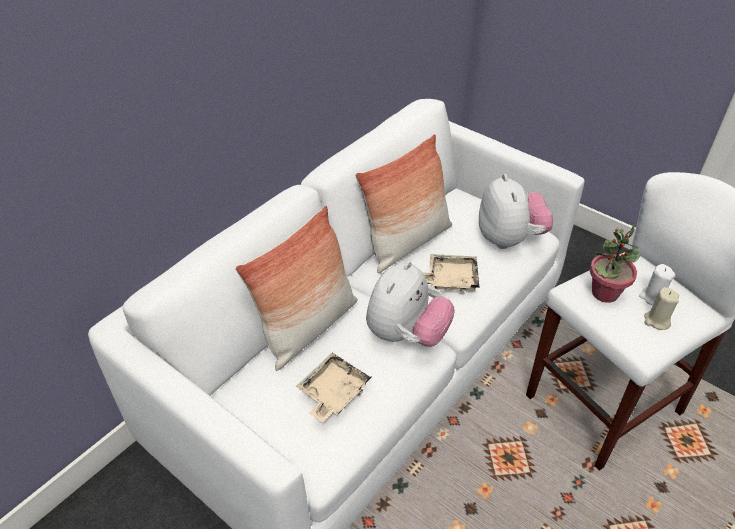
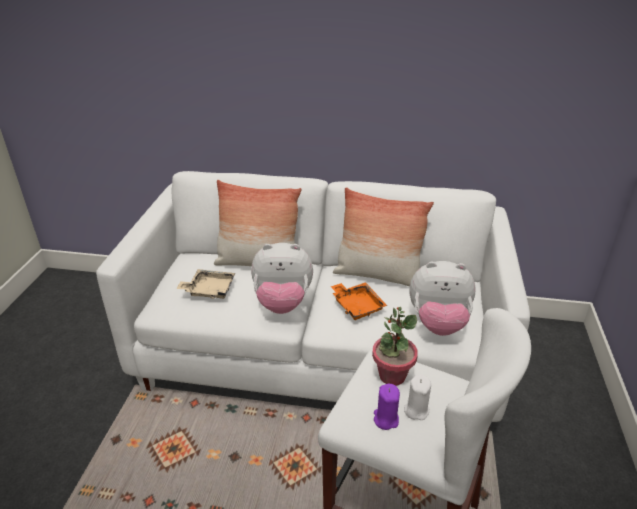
camera: 60 degrees right, 10 degrees down
beige tray [422,254,480,292] -> orange tray [331,282,387,320]
plush toy [479,174,553,249] -> plush toy turned 45 degrees clockwise [409,261,476,336]
beige candle [644,287,679,330] -> purple candle [374,384,400,430]

